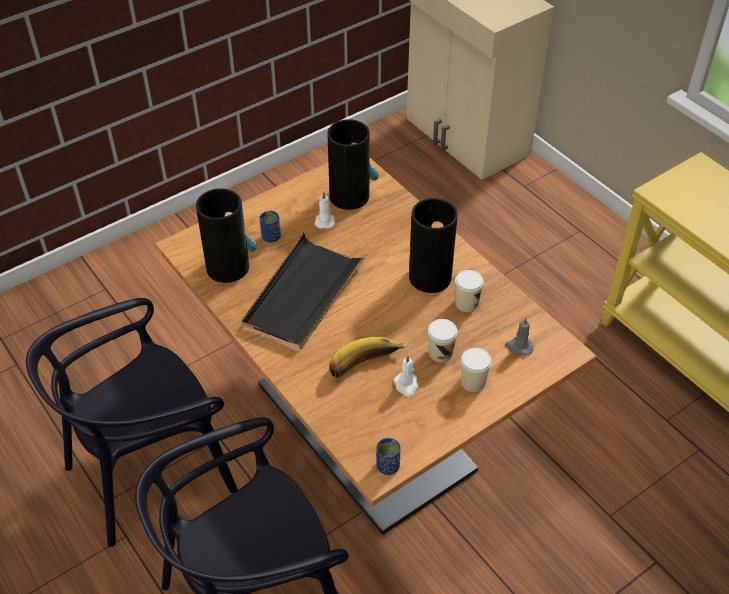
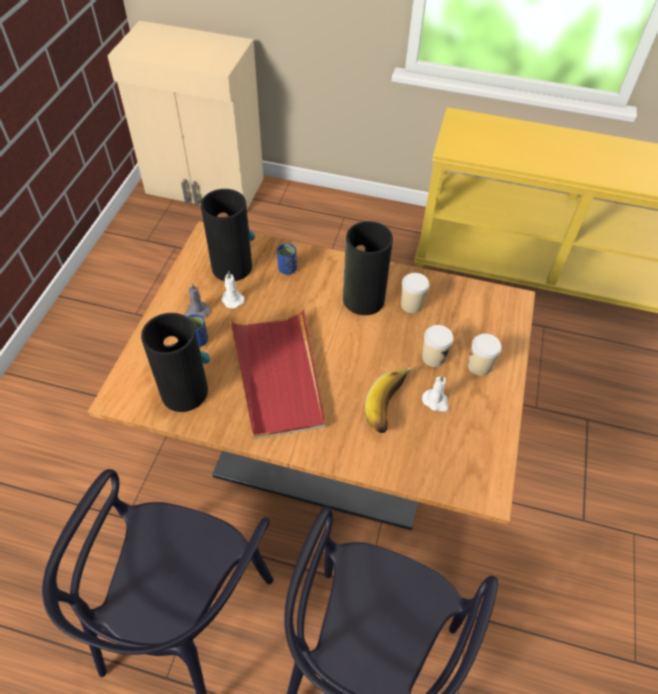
camera: 40 degrees left, 5 degrees up
black tray [241,233,367,350] -> red tray [230,309,325,439]
blue cup [376,438,401,475] -> blue cup moved to [277,243,297,275]
grey candle [505,317,534,356] -> grey candle moved to [184,283,210,317]

